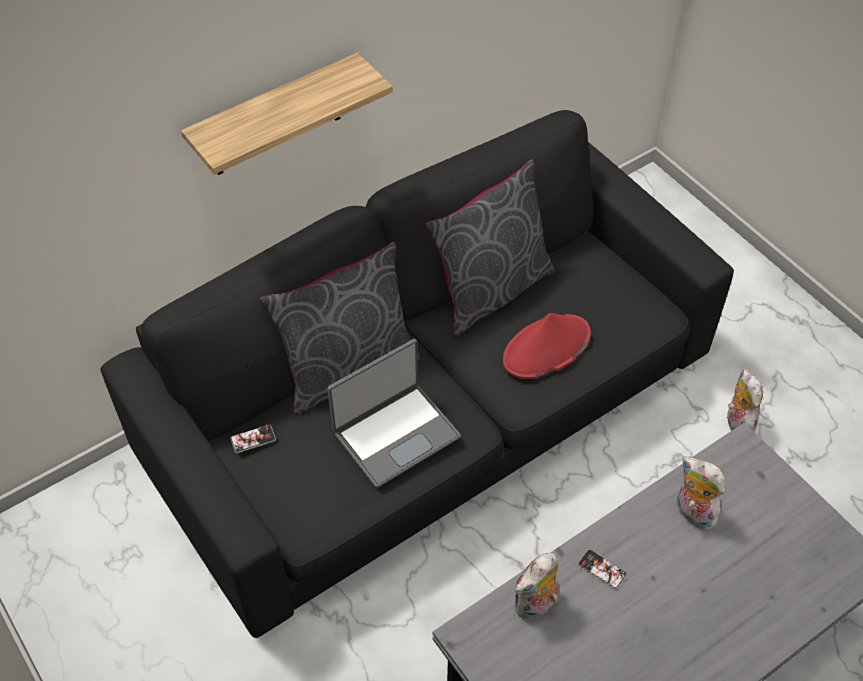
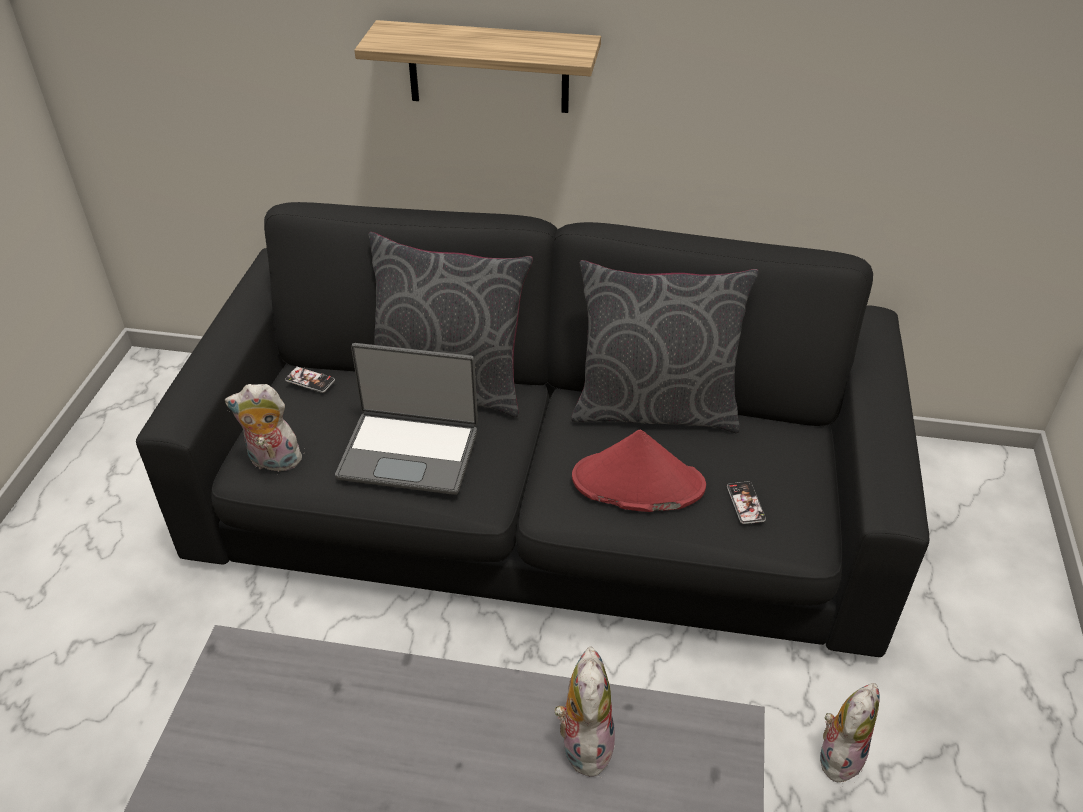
camera: 45 degrees right, 10 degrees down
plush toy [514,553,559,620] -> plush toy moved to [225,384,302,472]
phone [578,549,627,589] -> phone moved to [727,481,766,524]

